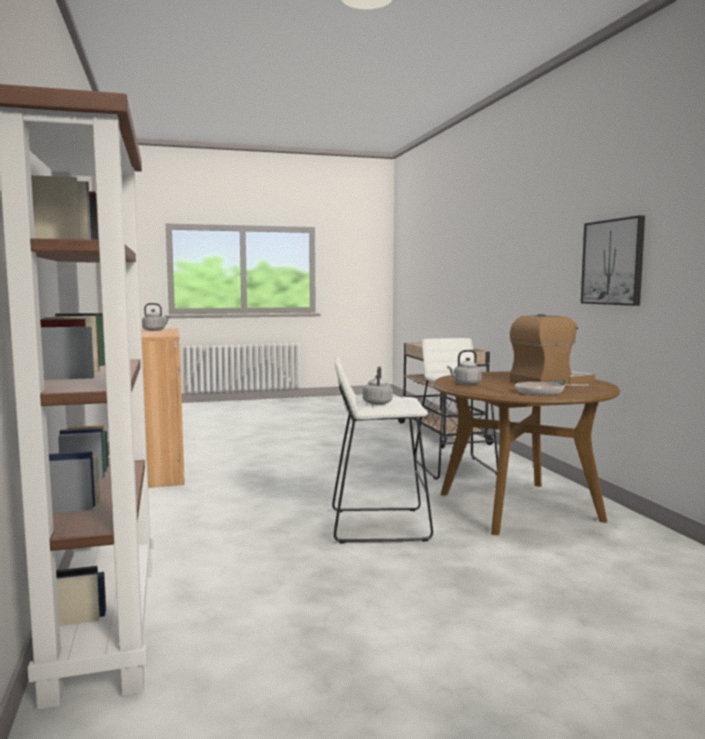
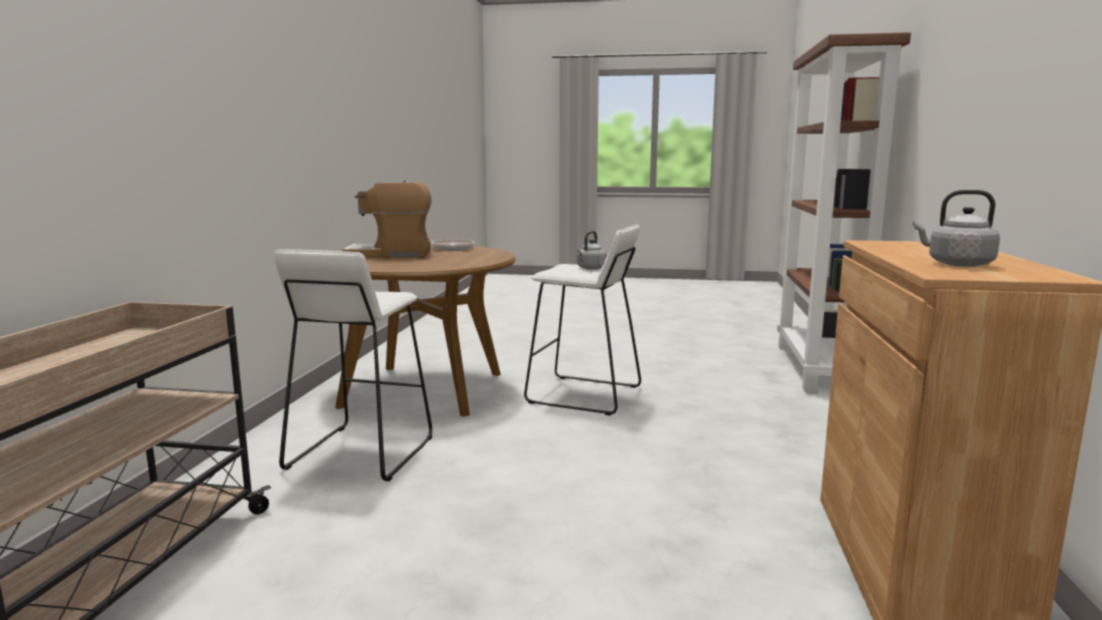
camera: 155 degrees left, 5 degrees up
grey kettle [447,350,482,385] -> none
picture [581,215,645,306] -> none

